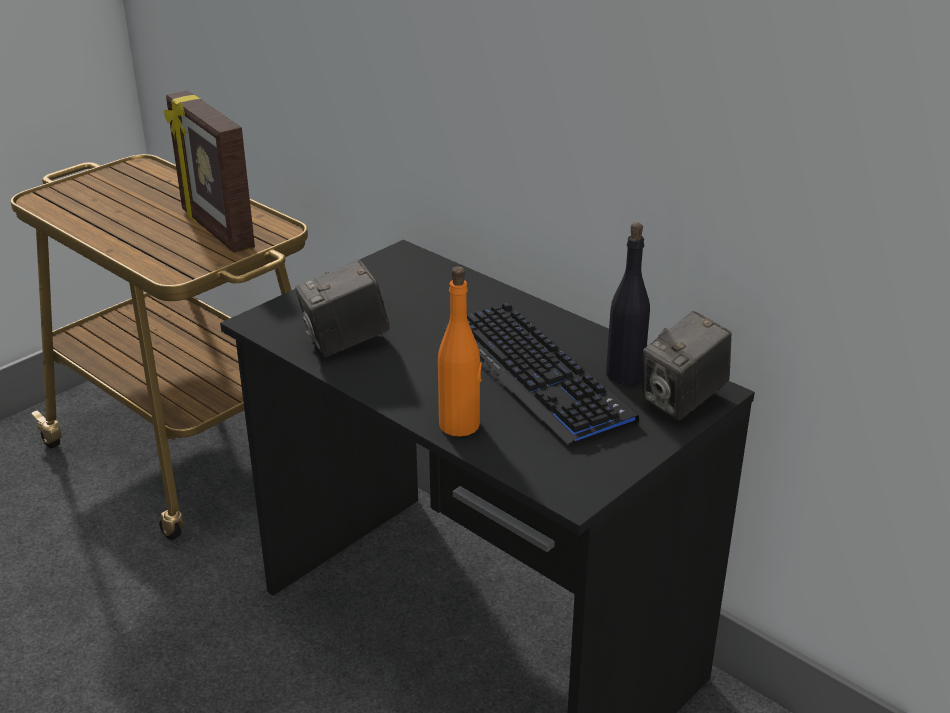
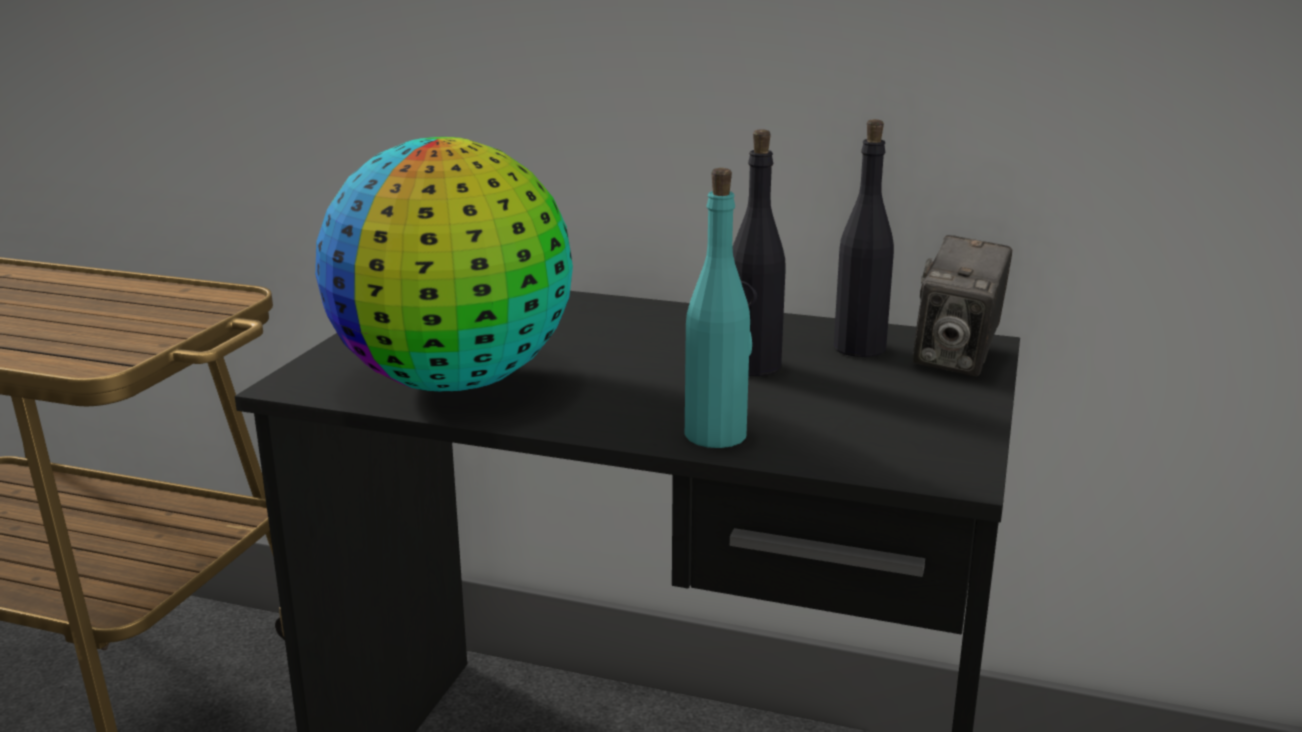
camera: 25 degrees left, 10 degrees down
picture frame [164,91,255,253] -> none
camera [295,260,390,357] -> globe [315,137,573,392]
orange bottle [438,266,482,436] -> turquoise bottle [685,168,752,448]
keyboard [443,302,639,444] -> black bottle [733,129,786,376]

